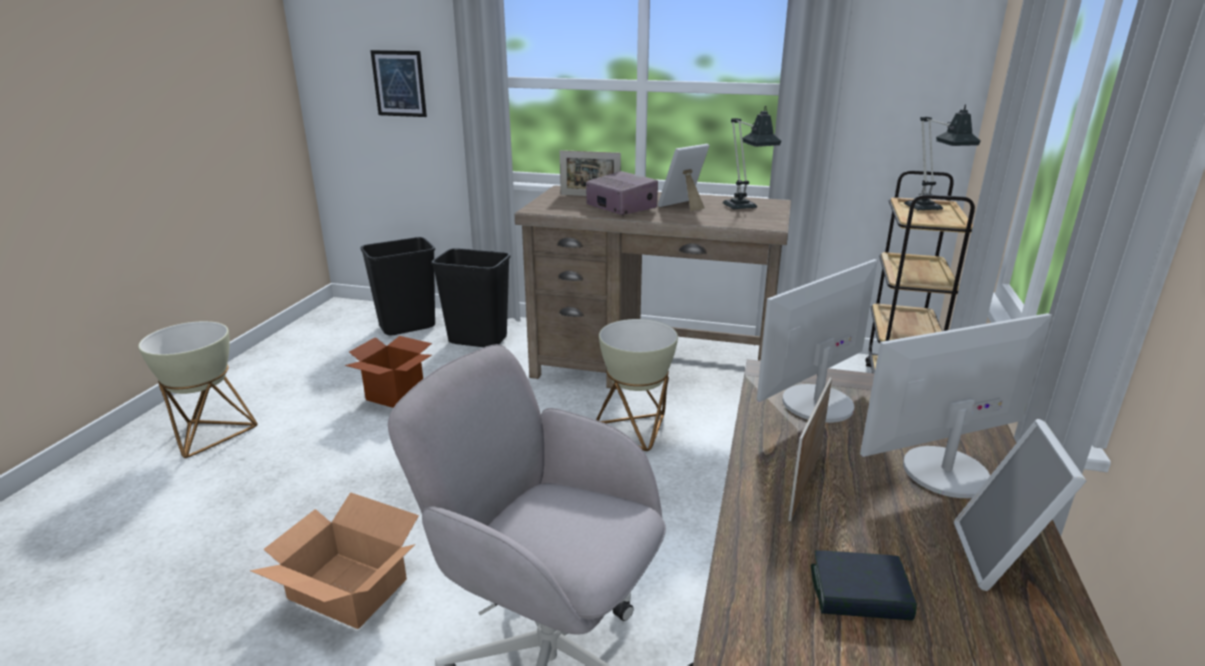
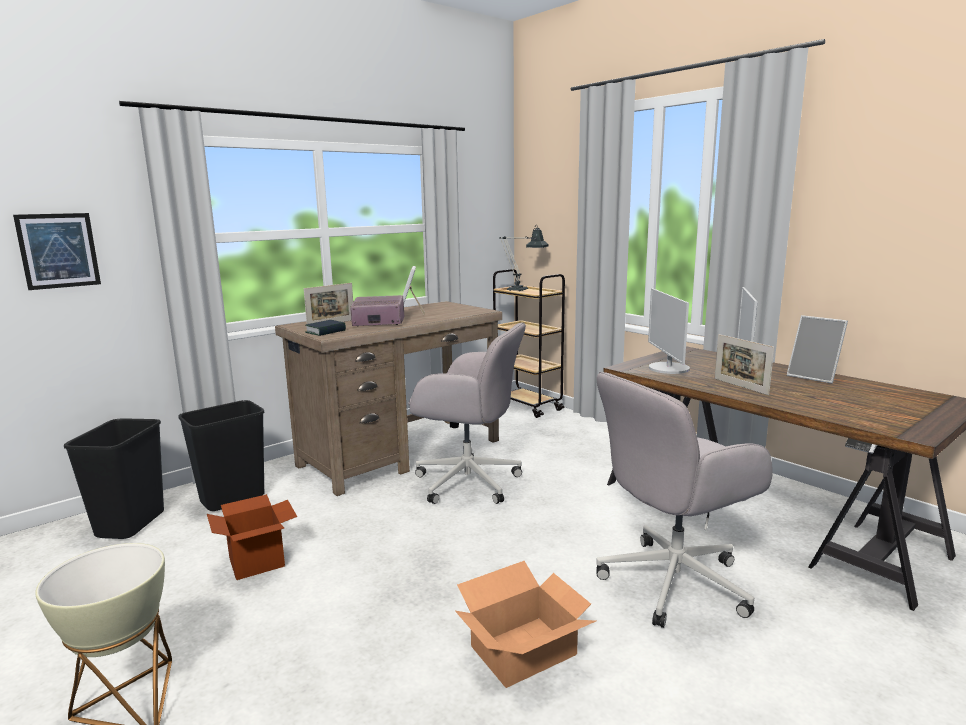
camera: 55 degrees left, 10 degrees down
planter [596,319,678,451] -> grey office chair [408,322,526,504]
table lamp [723,106,782,210] -> none
book [811,550,917,621] -> book moved to [305,320,346,336]

